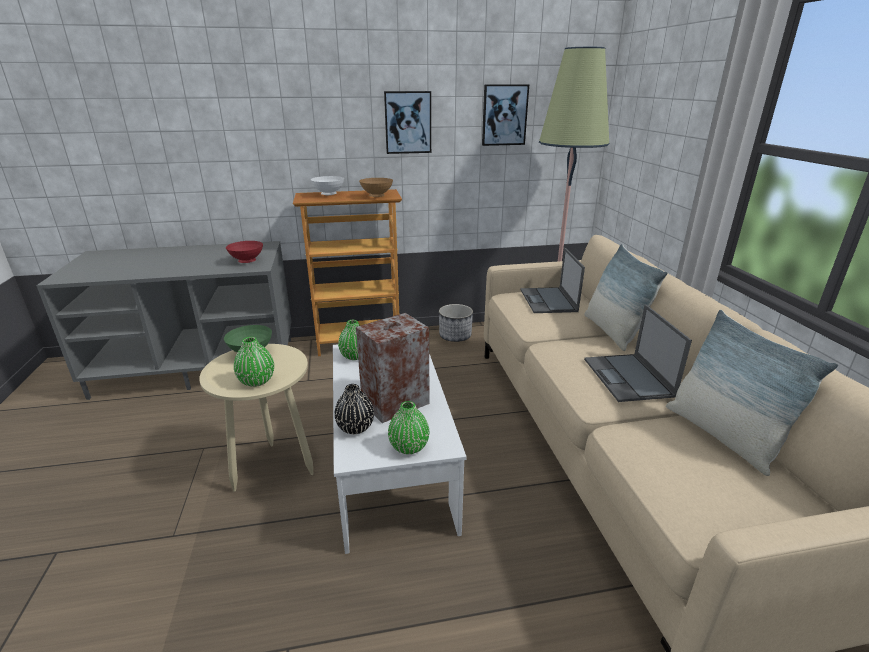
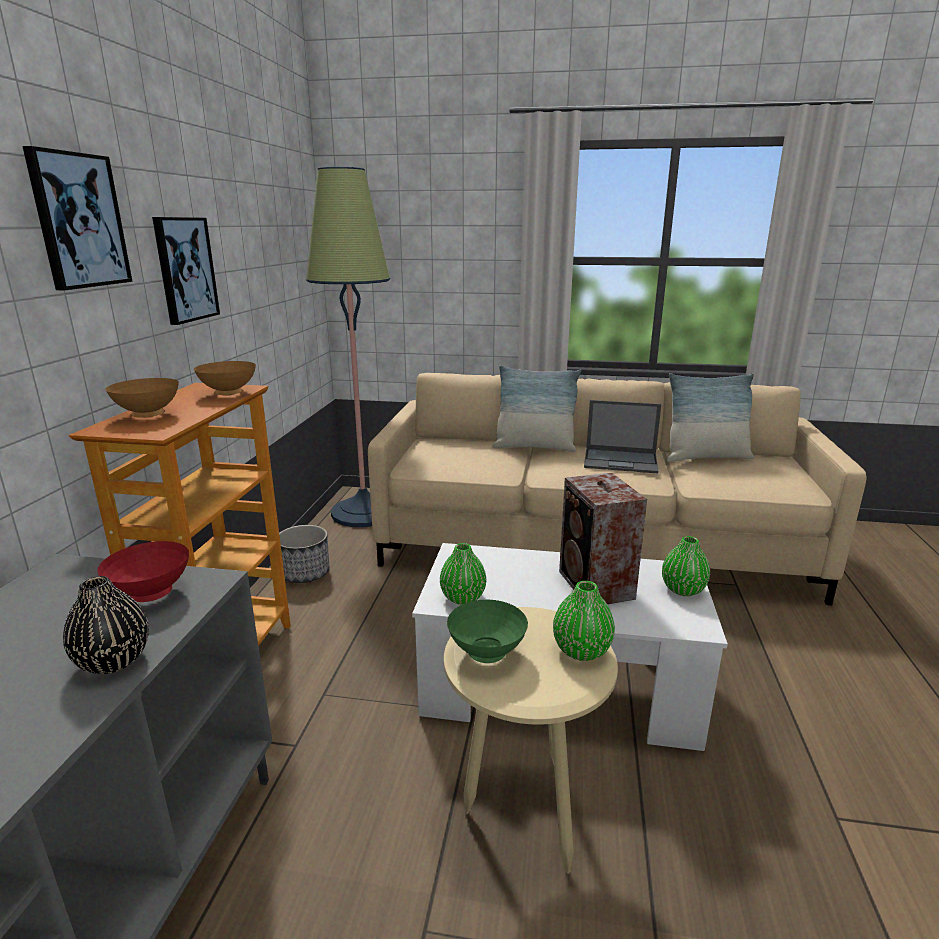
camera: 70 degrees left, 5 degrees down
white bowl [311,176,344,195] -> brown bowl [105,378,179,417]
black vase [334,384,374,434] -> black vase moved to [63,576,149,674]
picture [482,84,529,146] -> picture moved to [22,146,133,290]
laptop [520,248,585,313] -> none

